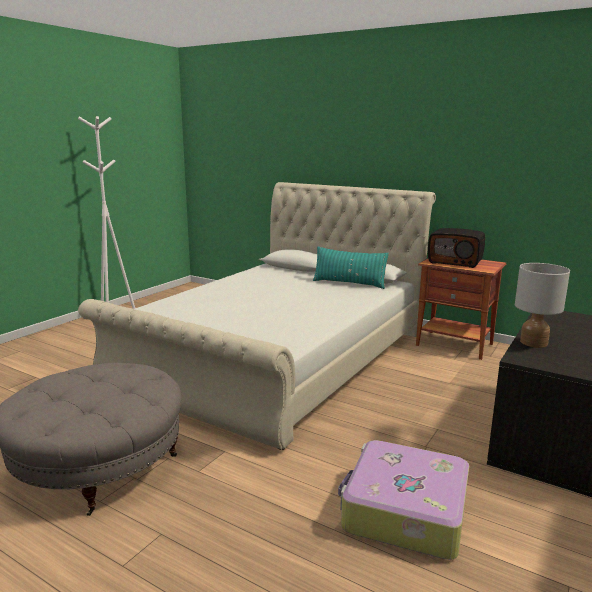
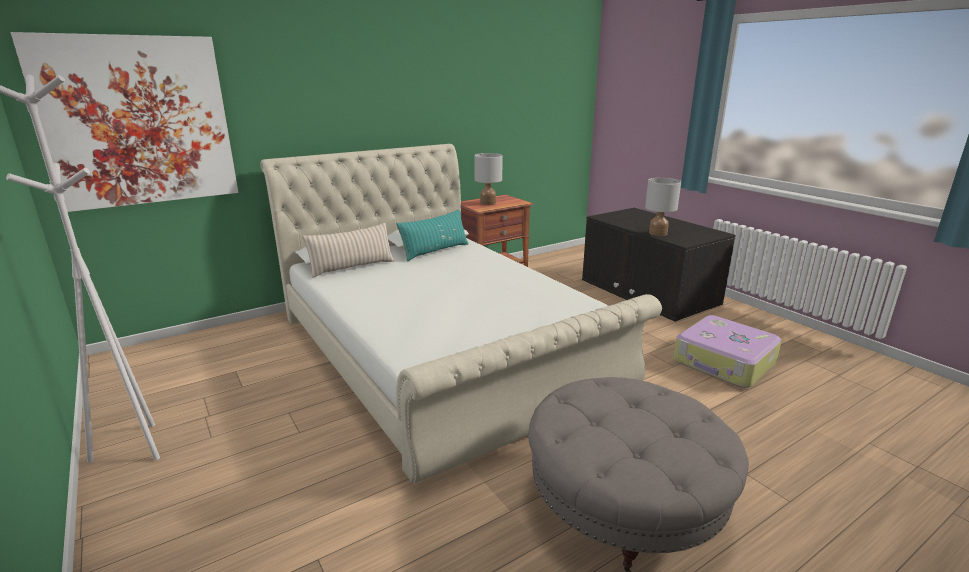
camera: 65 degrees left, 5 degrees up
radio [428,228,485,268] -> grey table lamp [474,153,503,205]
none -> picture [11,32,239,212]
none -> beige pillow [302,223,394,278]

